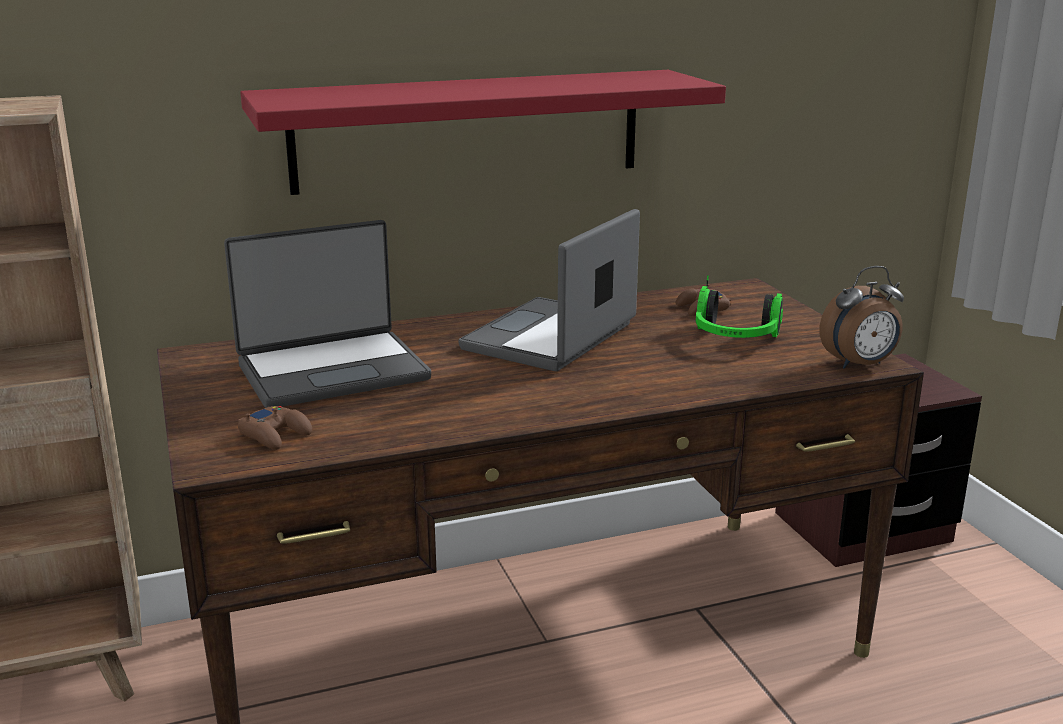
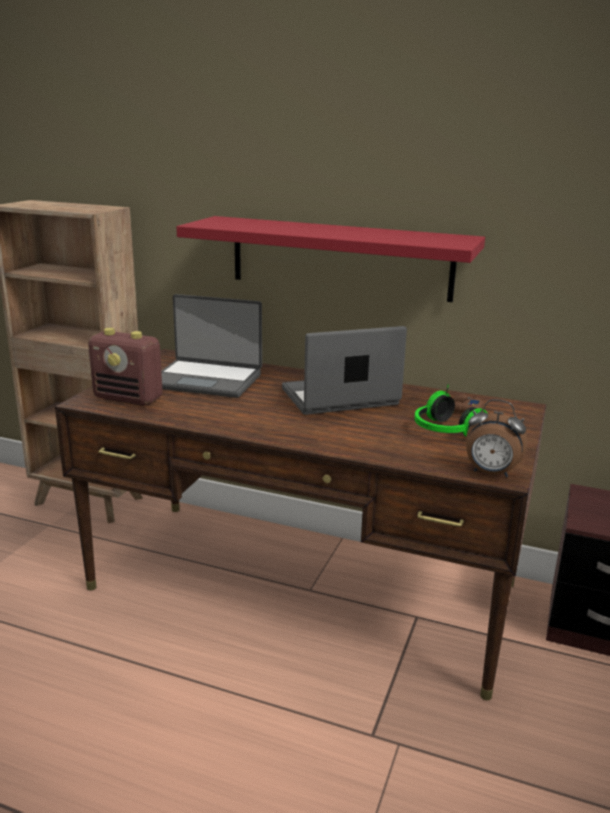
camera: 40 degrees right, 0 degrees up
brown game controller [238,406,312,450] -> radio [88,328,162,406]

